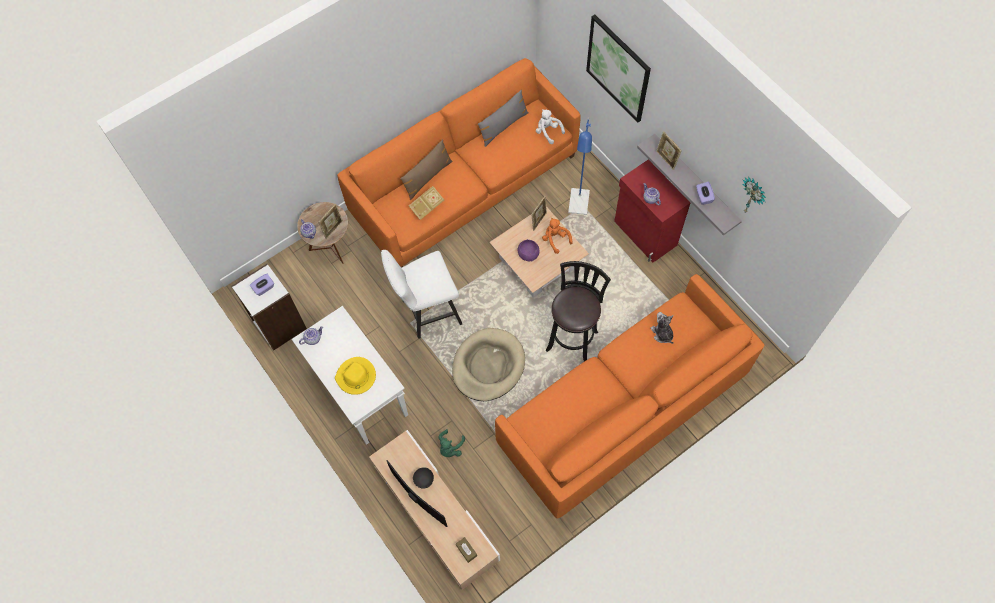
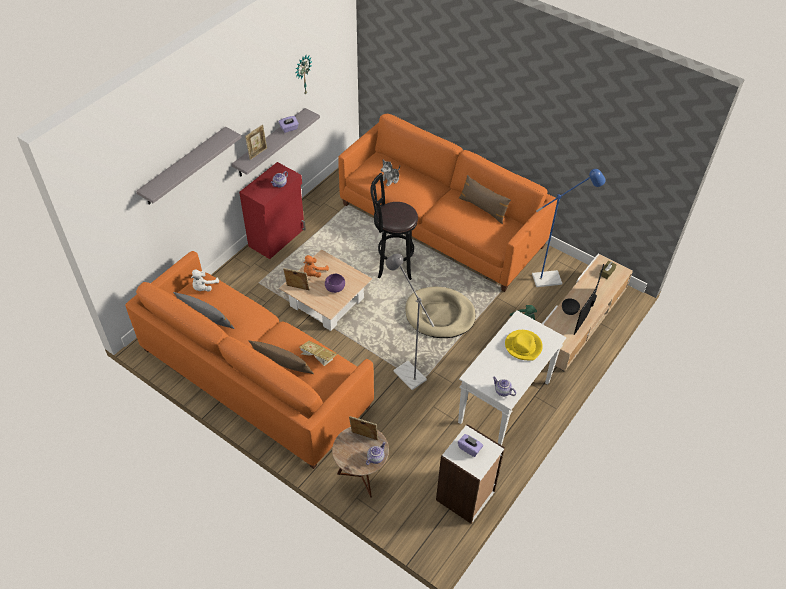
camera: 110 degrees left, 15 degrees down
white stool [381,250,462,339] -> grey floor lamp [386,254,434,390]
blue floor lamp [568,117,592,215] -> blue floor lamp moved to [532,169,606,287]
picture [586,15,651,123] -> grey shelf [136,126,242,205]
none -> brown pillow [459,175,511,224]

